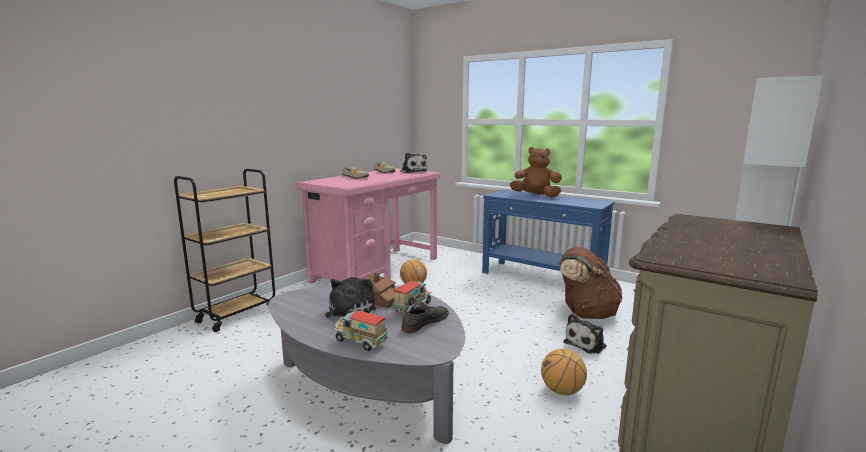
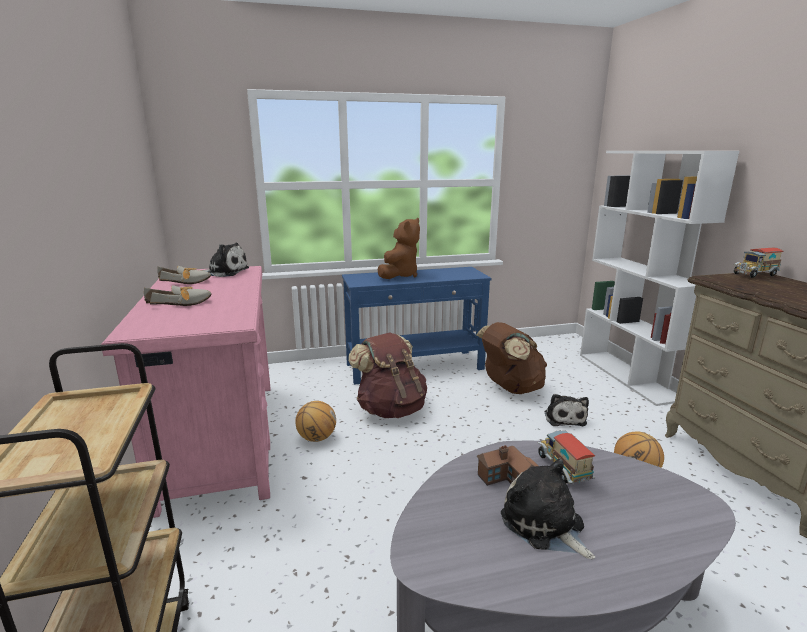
camera: 50 degrees left, 5 degrees up
toy truck [333,311,388,351] -> toy truck moved to [734,248,783,278]
grey shoe [401,302,449,334] -> none
brown plush toy [509,147,562,197] -> brown plush toy turned 150 degrees clockwise [378,218,420,279]
none -> brown backpack [348,333,427,418]

